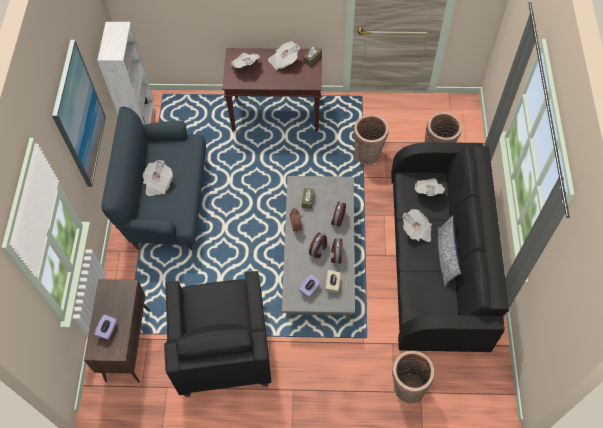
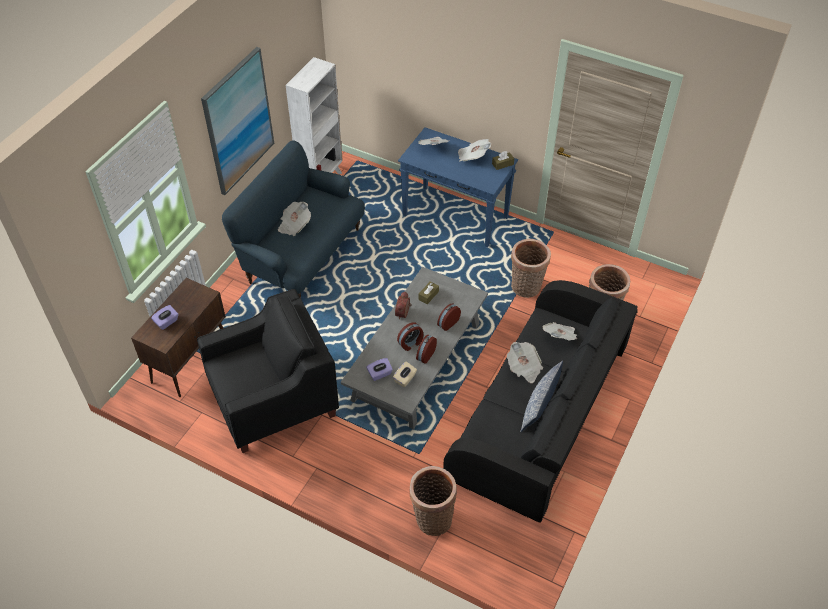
camera: 25 degrees right, 10 degrees down
black armchair [164,271,272,397] -> black armchair turned 135 degrees counterclockwise [197,289,339,453]
brown console table [222,48,322,132] -> blue console table [398,127,518,247]

